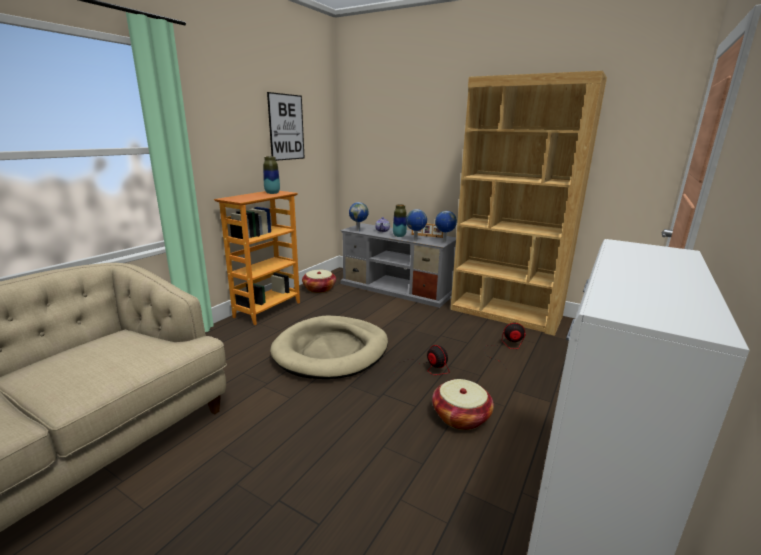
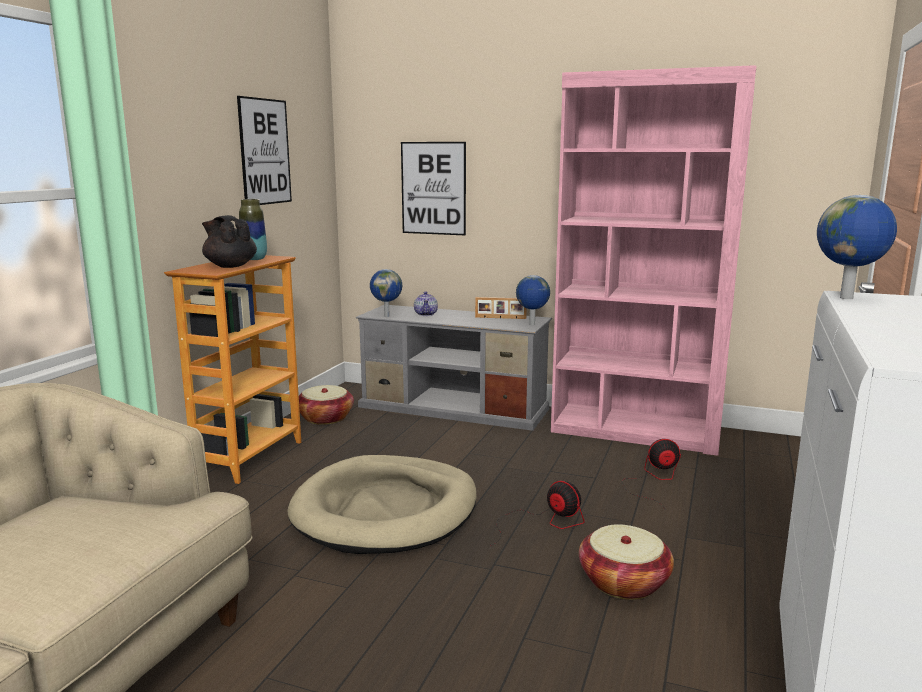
camera: 10 degrees left, 5 degrees down
vase [393,204,407,237] -> none
globe [406,209,427,241] -> globe moved to [817,195,897,299]
brown bookcase [450,71,607,336] -> pink bookcase [551,65,757,456]
none -> black teapot [202,215,257,268]
none -> picture [401,142,466,235]

